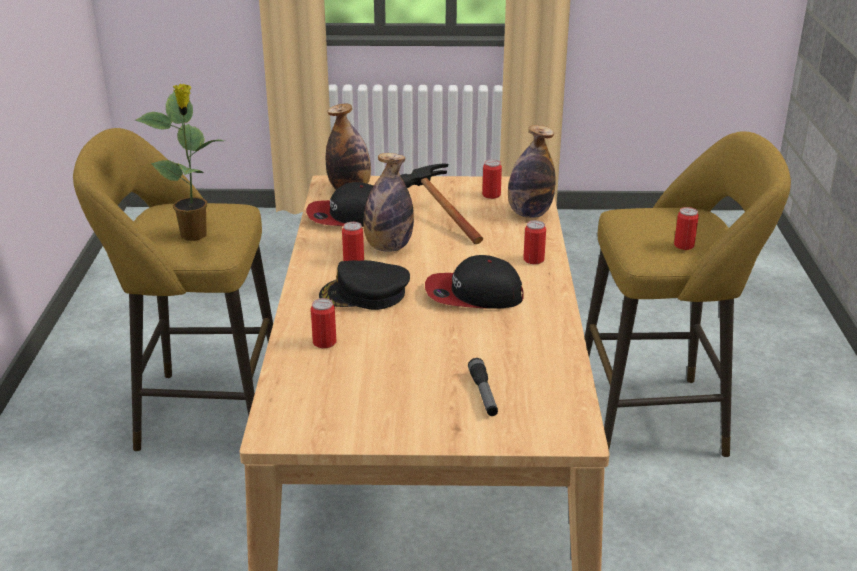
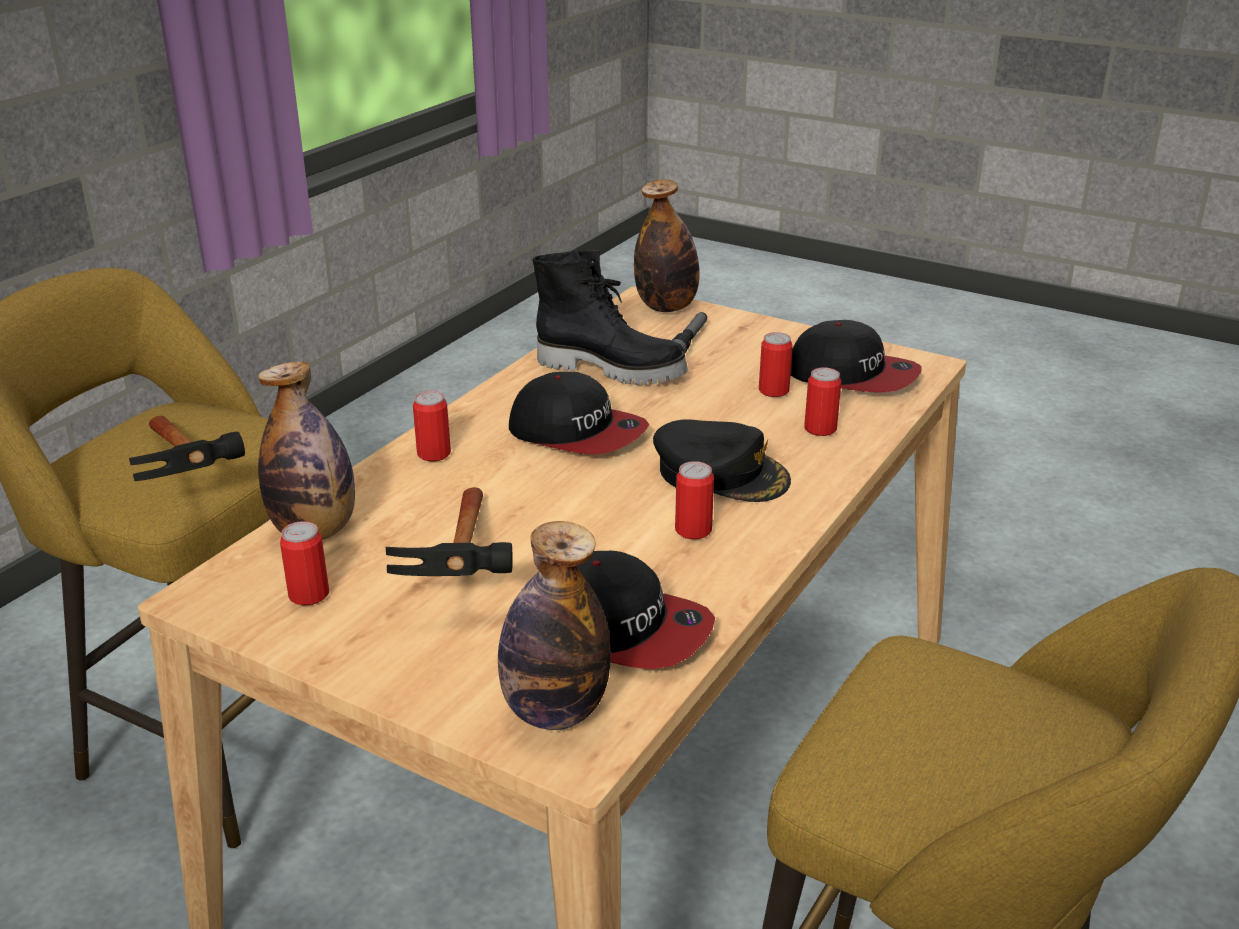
camera: 150 degrees left, 0 degrees up
potted plant [135,83,223,241] -> none
bottle [363,153,414,252] -> bottle moved to [634,179,700,312]
can [674,207,699,250] -> can moved to [759,332,793,397]
none -> hammer [129,416,245,481]
none -> black boot [532,250,688,385]
none -> cap [791,320,922,392]

